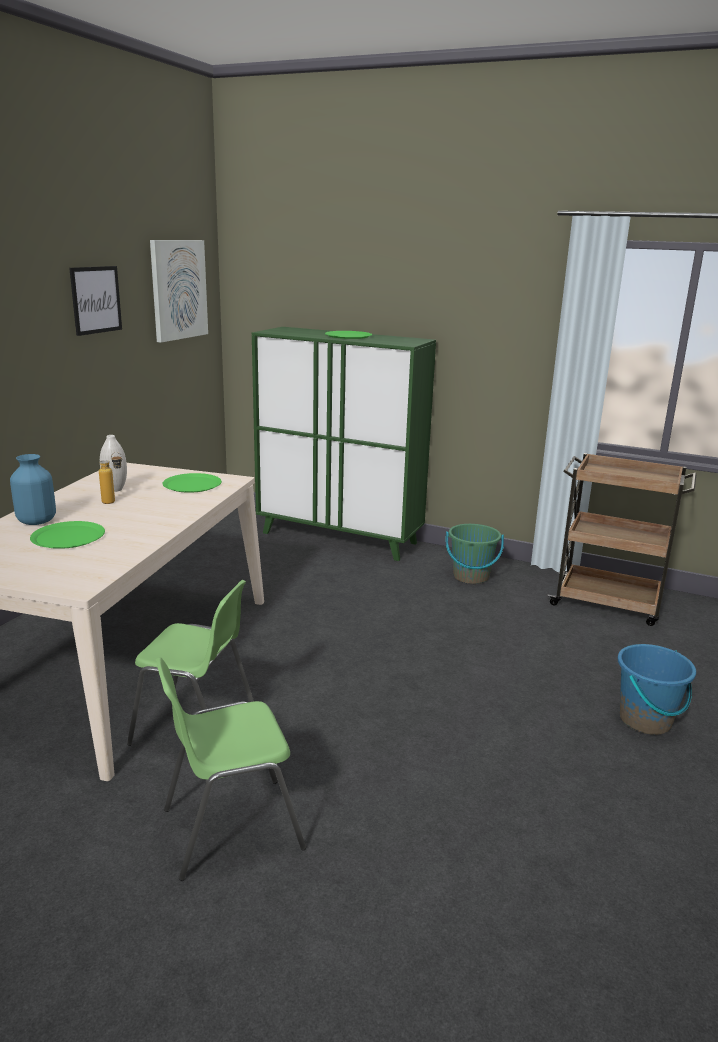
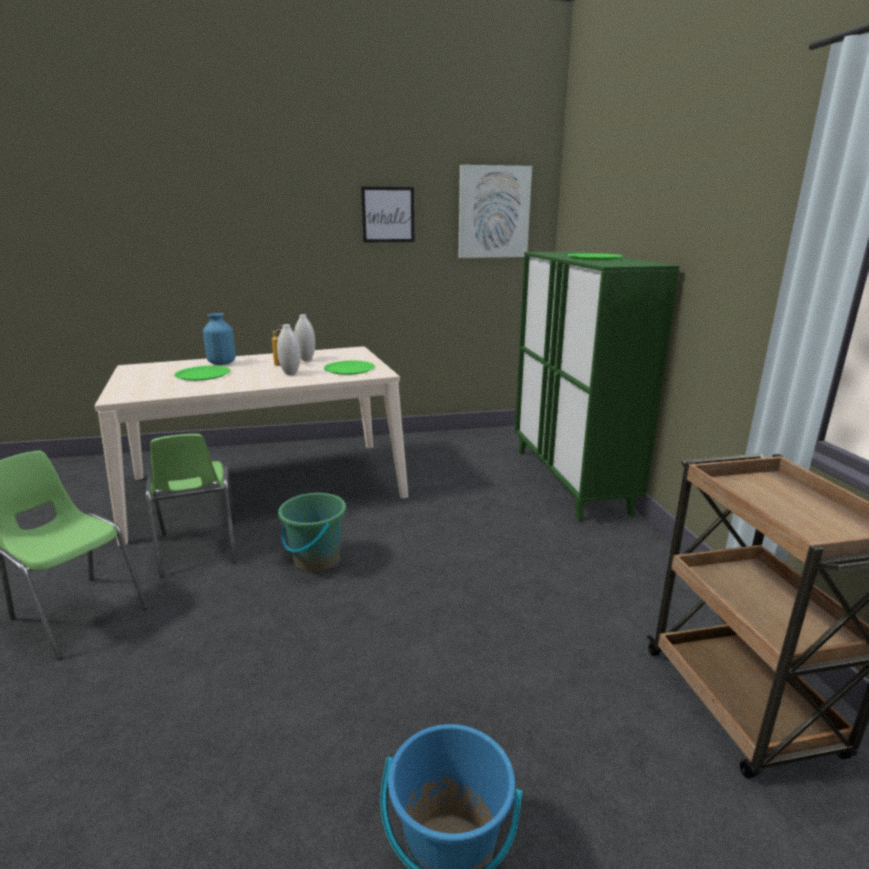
camera: 55 degrees right, 0 degrees up
green bucket [446,524,504,584] -> green bucket moved to [278,493,346,573]
none -> white vase [277,324,300,375]

